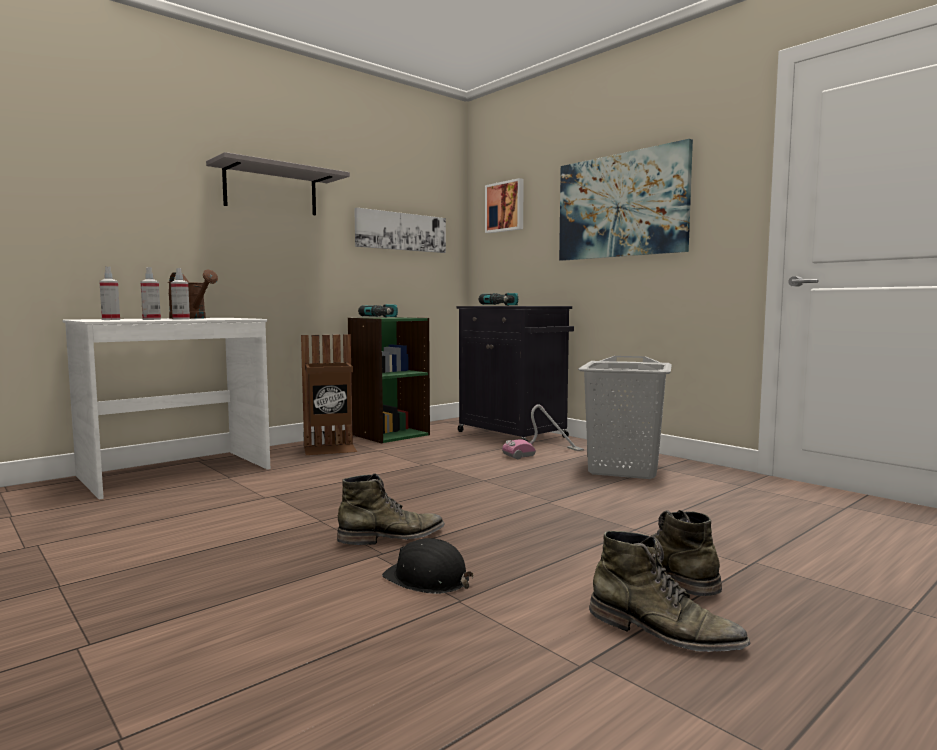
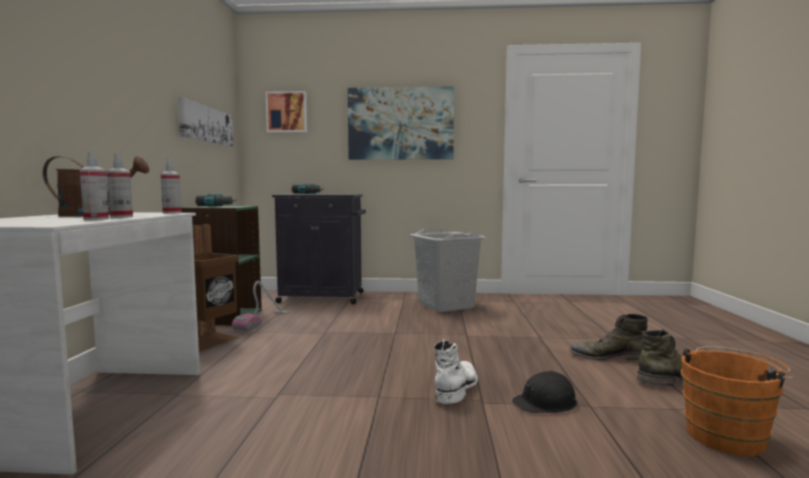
camera: 45 degrees left, 0 degrees up
spray bottle [99,266,120,320] -> spray bottle moved to [160,159,182,214]
grey shelf [206,152,350,215] -> none
green boot [337,473,445,545] -> white boot [434,339,478,404]
vacuum cleaner [502,404,584,459] -> vacuum cleaner moved to [232,281,289,331]
none -> orange bucket [681,347,794,456]

